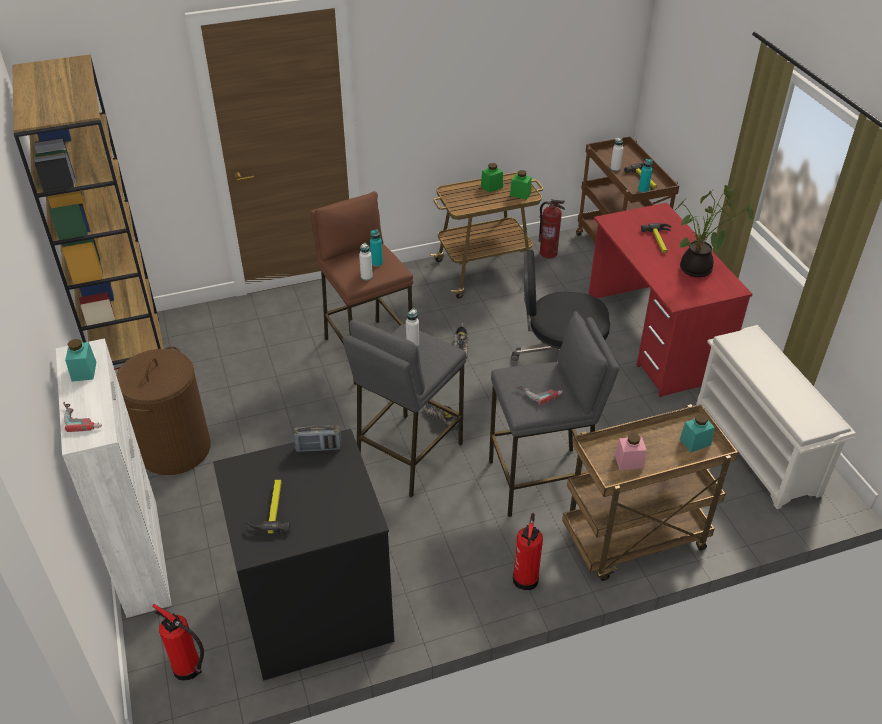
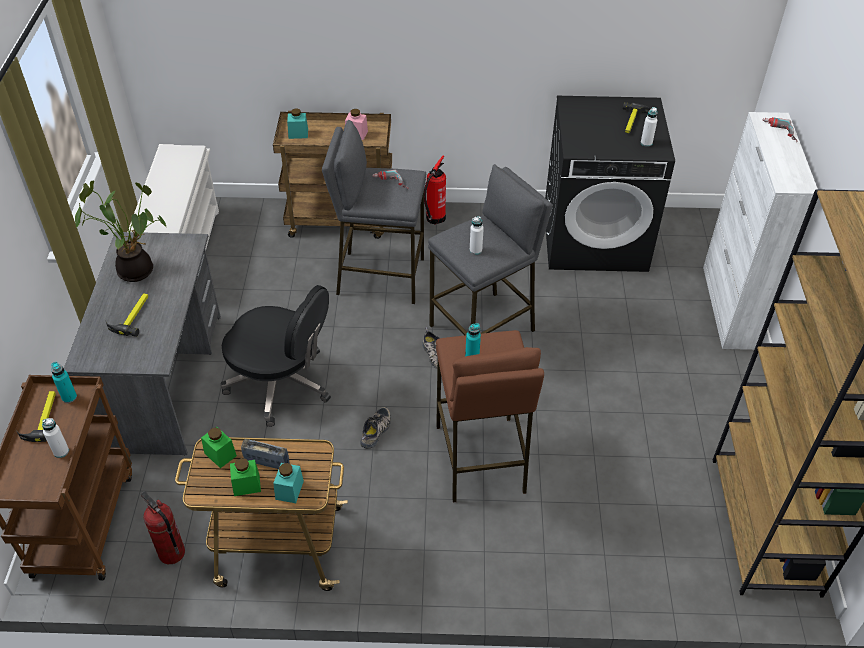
camera: 160 degrees left, 5 degrees up
turquoise jar [65,339,96,382] -> turquoise jar moved to [273,463,304,503]
brown laundry basket [116,346,211,475] -> none
fire extinguisher [152,604,204,680] -> none
radio [293,425,341,452] -> radio moved to [241,439,290,469]
white bottle [359,243,373,281] -> white bottle moved to [641,107,658,147]
red desk [589,203,752,397] -> grey desk [64,232,221,455]

